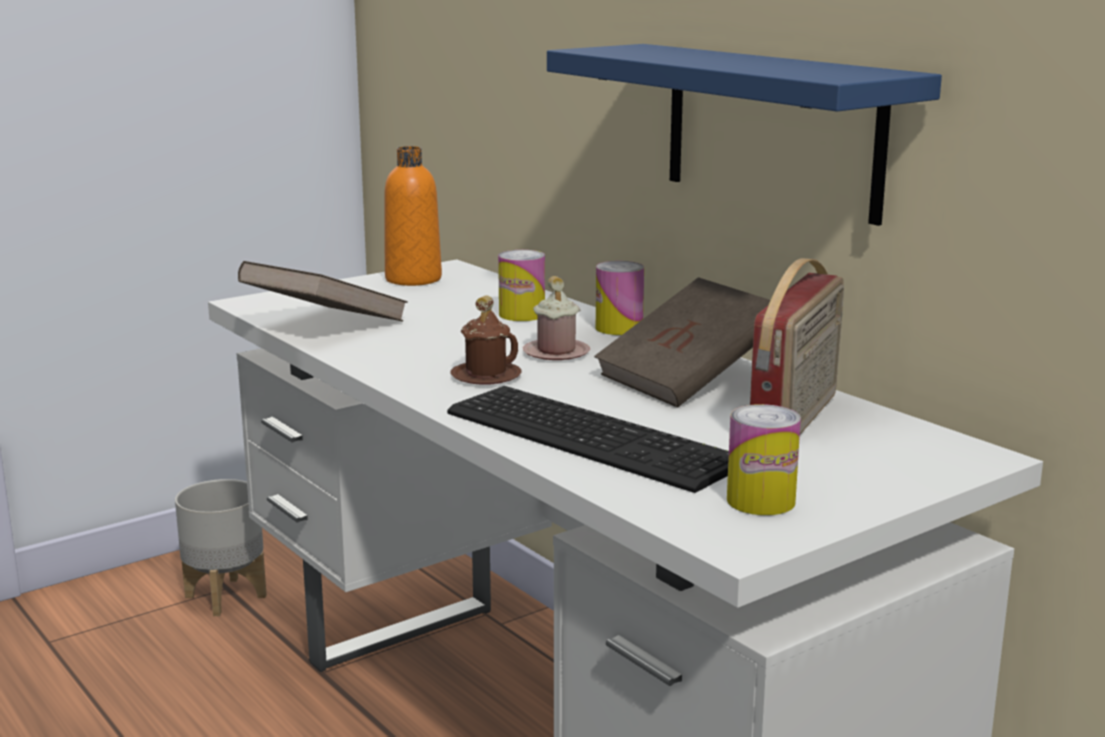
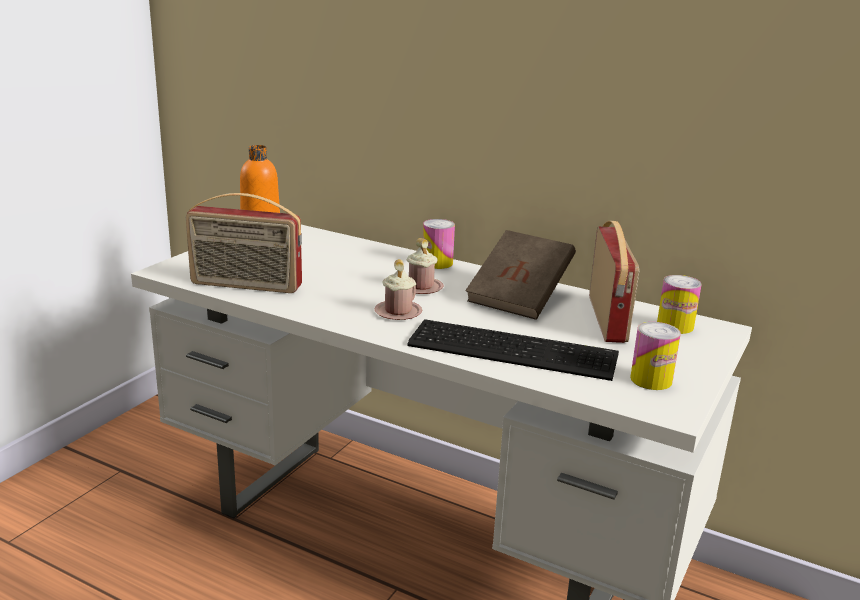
camera: 25 degrees left, 5 degrees up
grey planter [175,479,267,616] -> none
brown book [238,261,408,322] -> radio [186,193,302,293]
brown mug [450,295,522,385] -> pink mug [374,259,422,320]
can [498,250,545,321] -> can moved to [657,275,702,334]
blue shelf [547,44,942,226] -> none

